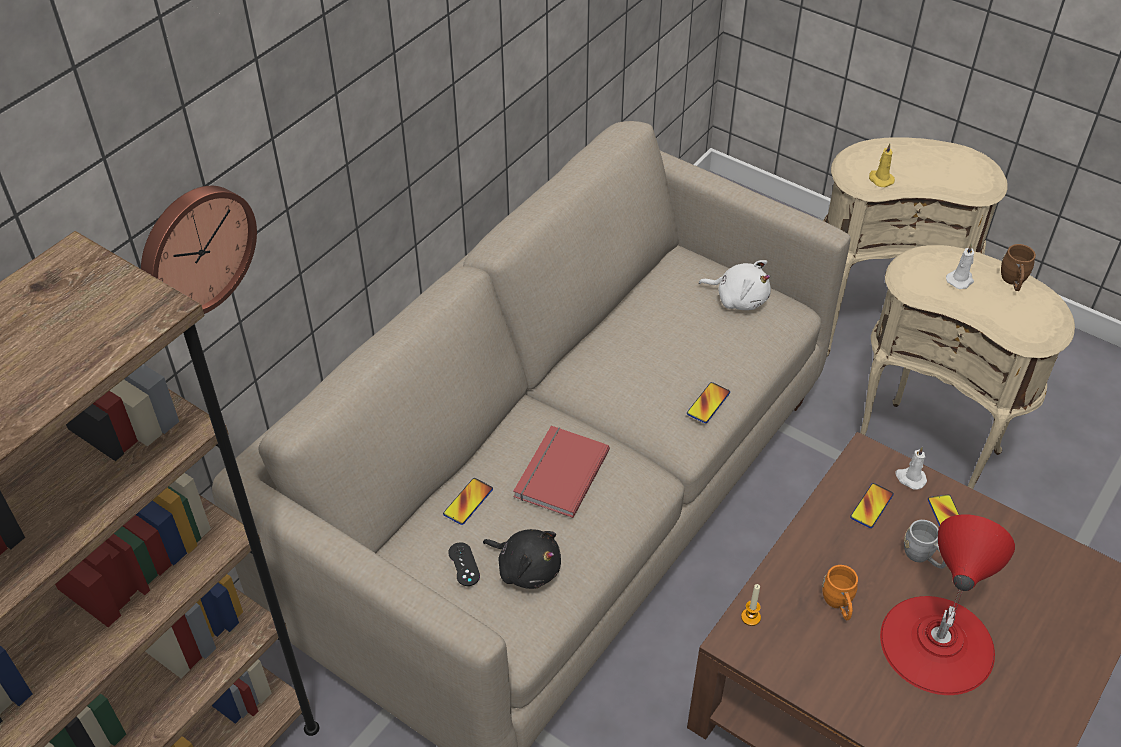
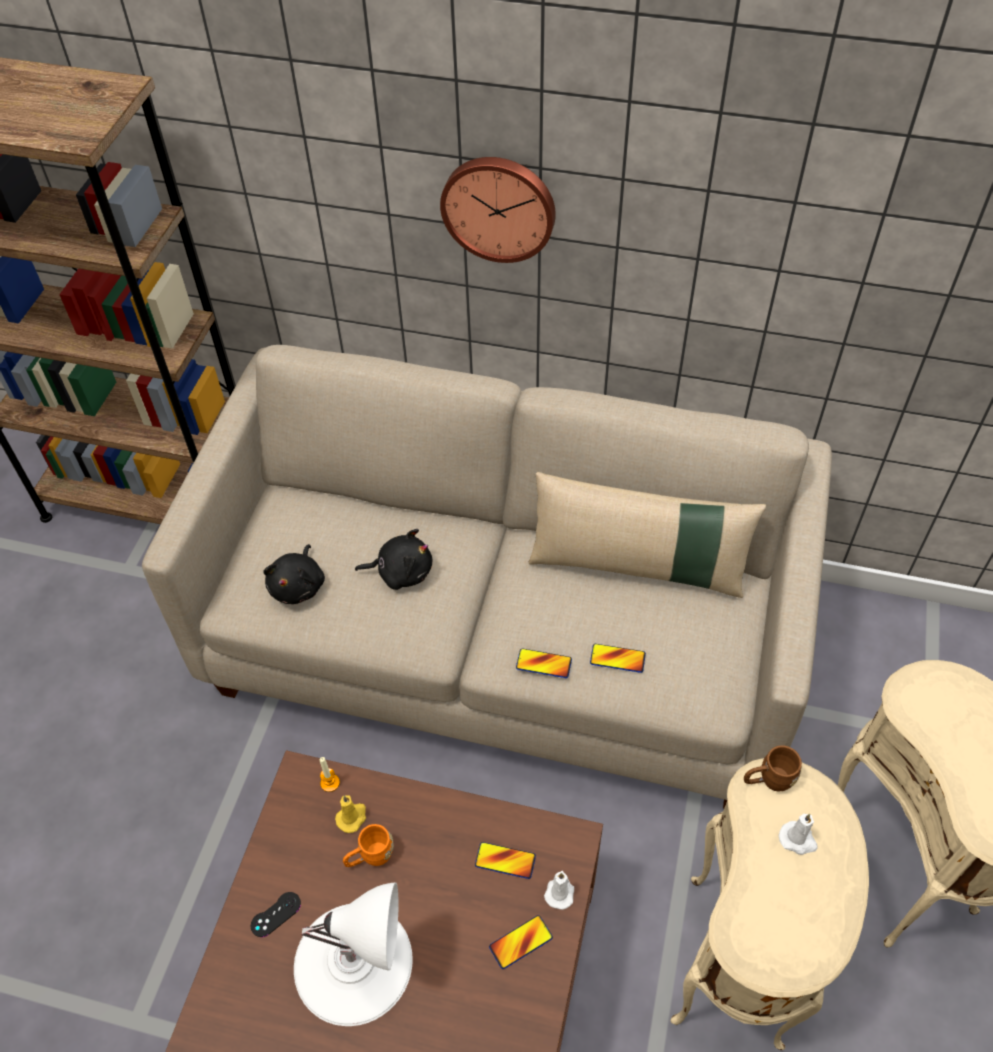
camera: 70 degrees right, 5 degrees up
wall clock [141,186,257,314] -> wall clock moved to [440,157,556,263]
phone [443,478,493,525] -> phone moved to [590,644,646,673]
black game controller [448,542,480,586] -> black game controller moved to [251,892,301,937]
red book [513,426,610,518] -> black plush toy [355,529,432,590]
white plush toy [699,260,771,310] -> none
yellow candle [869,143,895,187] -> yellow candle moved to [335,795,366,833]
red table lamp [880,514,1015,695] -> white table lamp [294,882,413,1026]
grey mug [904,520,947,569] -> none
brown mug [1001,244,1036,291] -> brown mug moved to [744,745,802,792]
none -> beige pillow [528,472,766,598]

